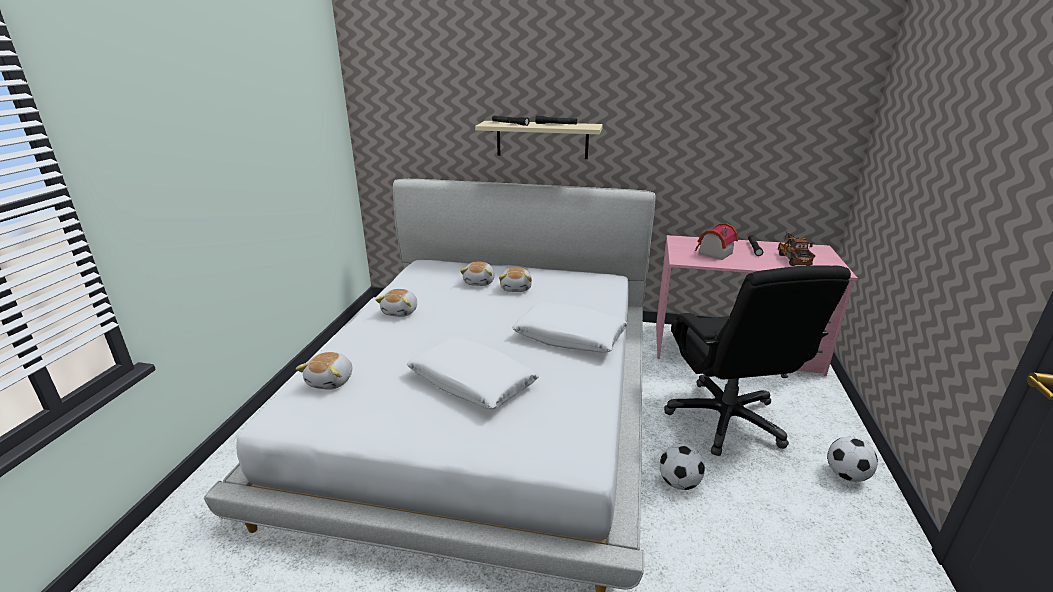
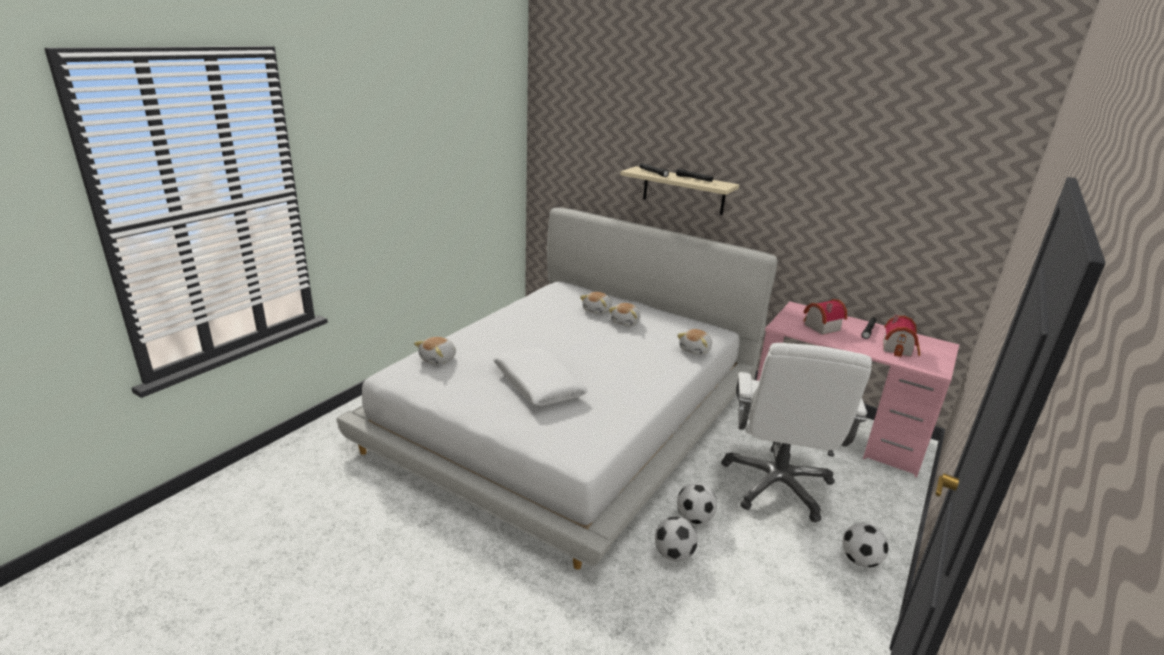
camera: 20 degrees right, 0 degrees up
plush toy [375,289,417,317] -> plush toy moved to [677,329,712,355]
white pillow [512,303,628,353] -> none
black office chair [664,266,851,456] -> white office chair [721,343,872,522]
toy truck [778,231,815,266] -> toy house [883,314,920,357]
none -> football [655,517,698,561]

